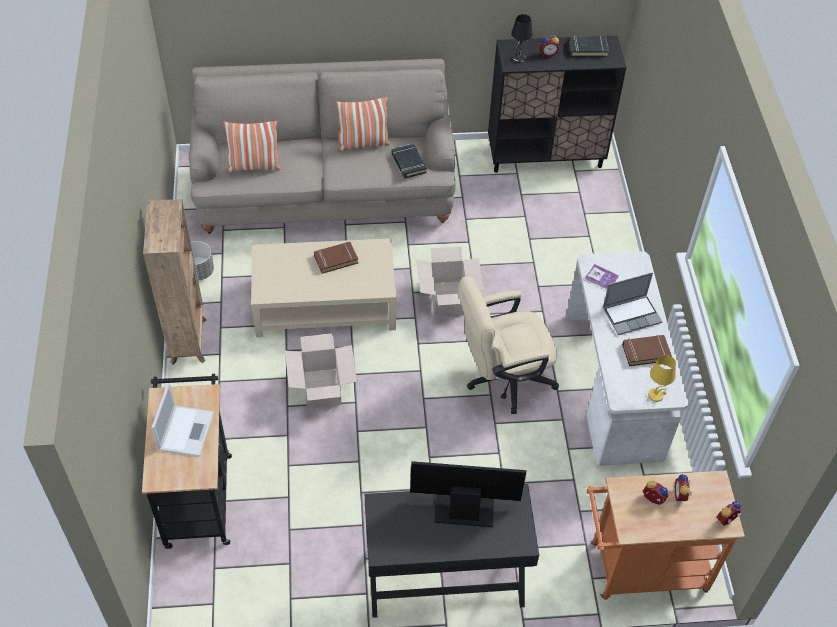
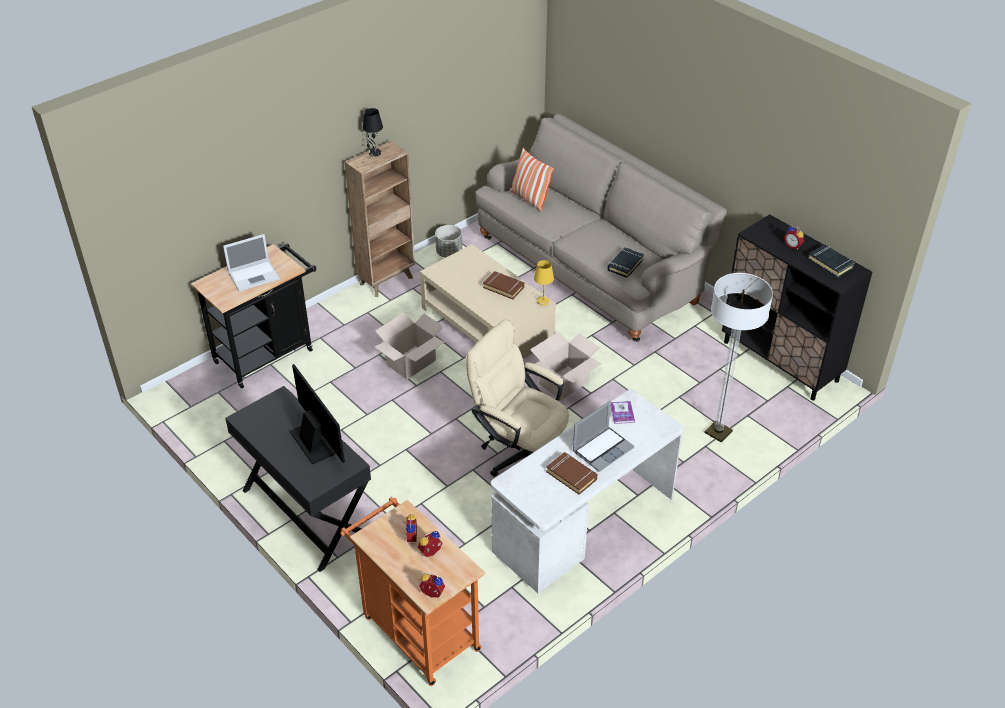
camera: 55 degrees right, 10 degrees down
pillow [335,97,391,151] -> none
black table lamp [511,14,533,63] -> black table lamp moved to [363,108,383,156]
laptop [603,272,662,335] -> laptop turned 75 degrees counterclockwise [573,401,634,472]
yellow table lamp [648,355,676,402] -> yellow table lamp moved to [534,260,554,306]
none -> floor lamp [704,273,773,442]

